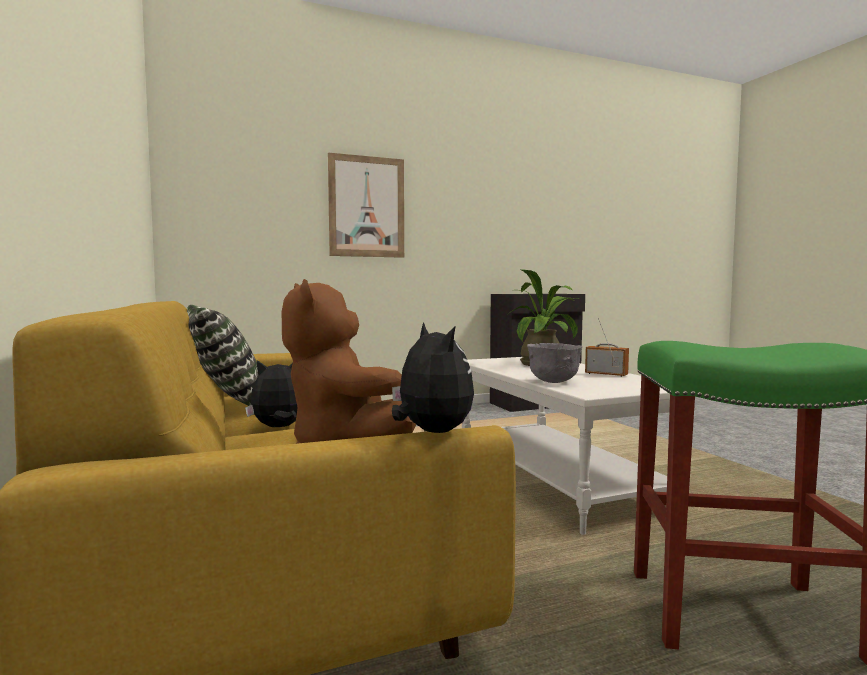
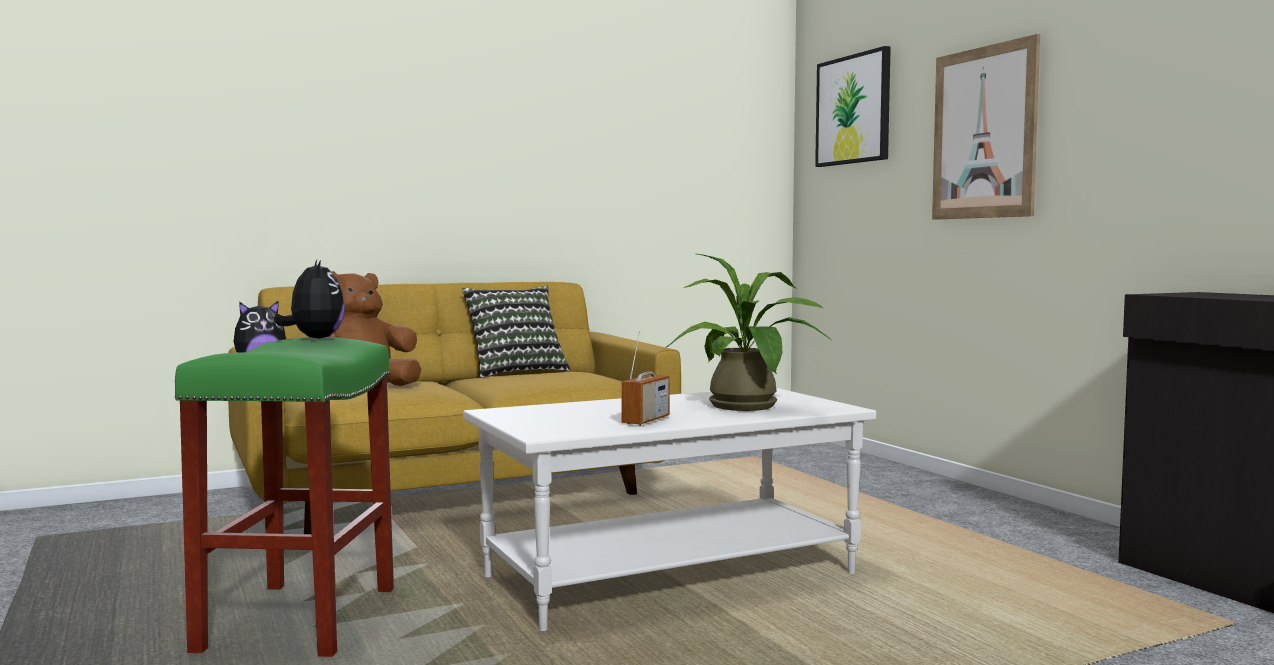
camera: 85 degrees right, 0 degrees up
plush toy [245,360,297,427] -> plush toy moved to [274,260,345,339]
grey bowl [527,343,582,383] -> none
none -> picture [815,46,891,167]

